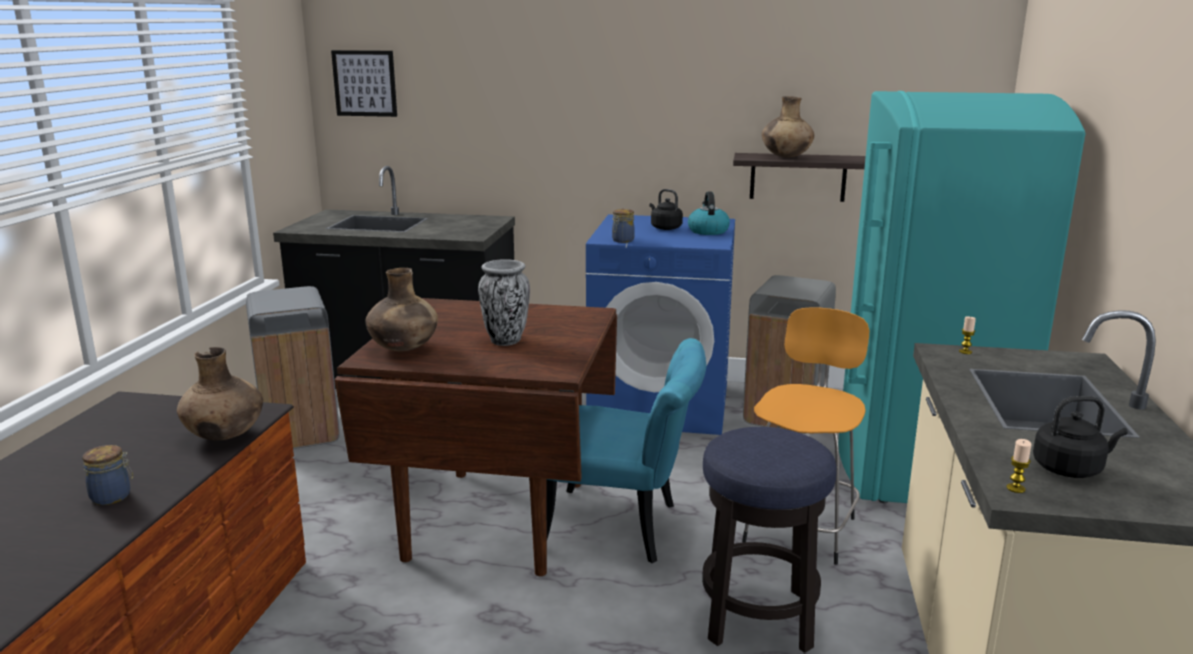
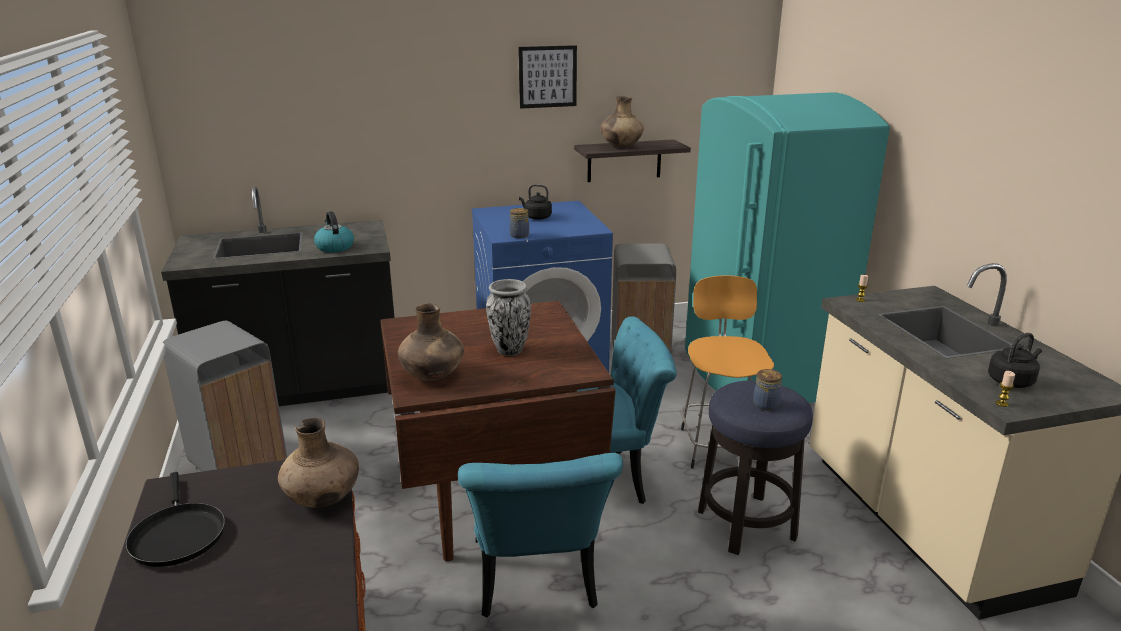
camera: 25 degrees left, 5 degrees up
jar [82,445,133,505] -> jar moved to [753,369,782,410]
picture [331,50,397,117] -> picture moved to [518,45,577,109]
kettle [688,192,730,235] -> kettle moved to [314,211,354,253]
none -> black frying pan [126,472,225,567]
none -> turquoise chair [458,453,623,618]

